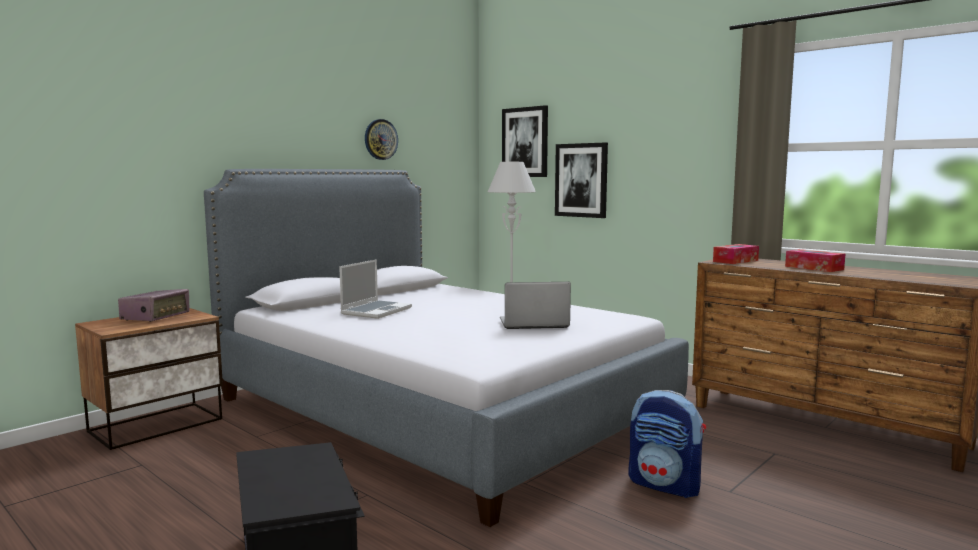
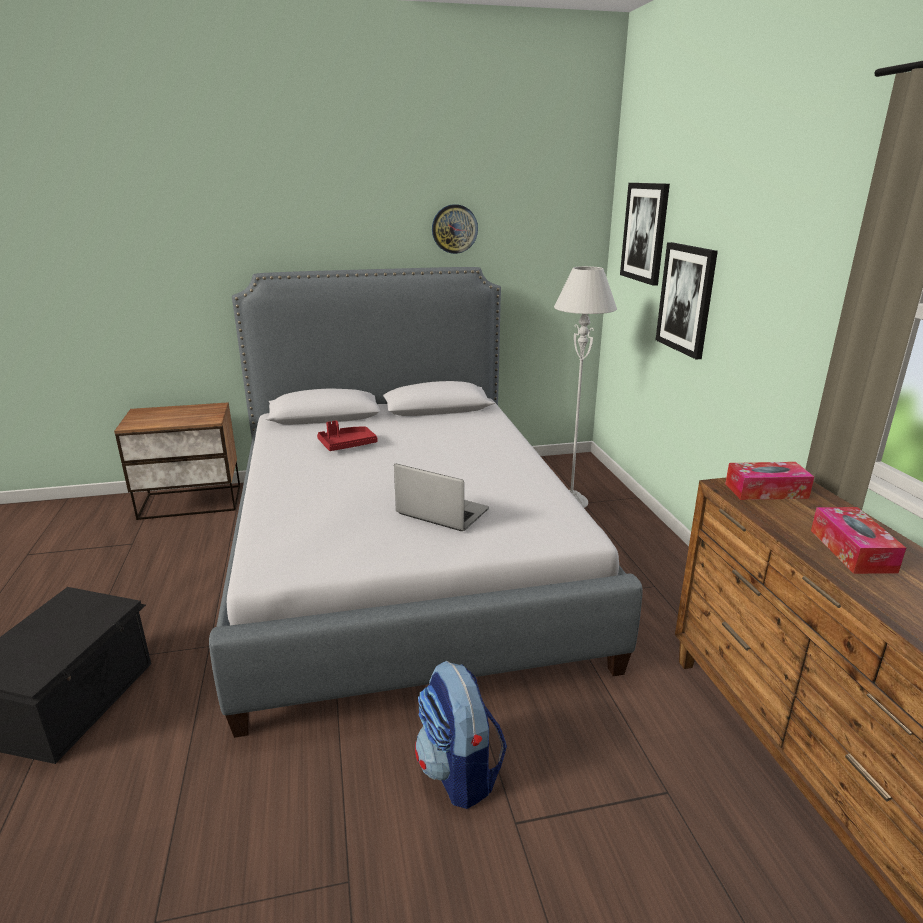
camera: 35 degrees right, 15 degrees up
radio [118,289,189,322] -> none
laptop [339,259,412,319] -> red tray [317,420,378,451]

